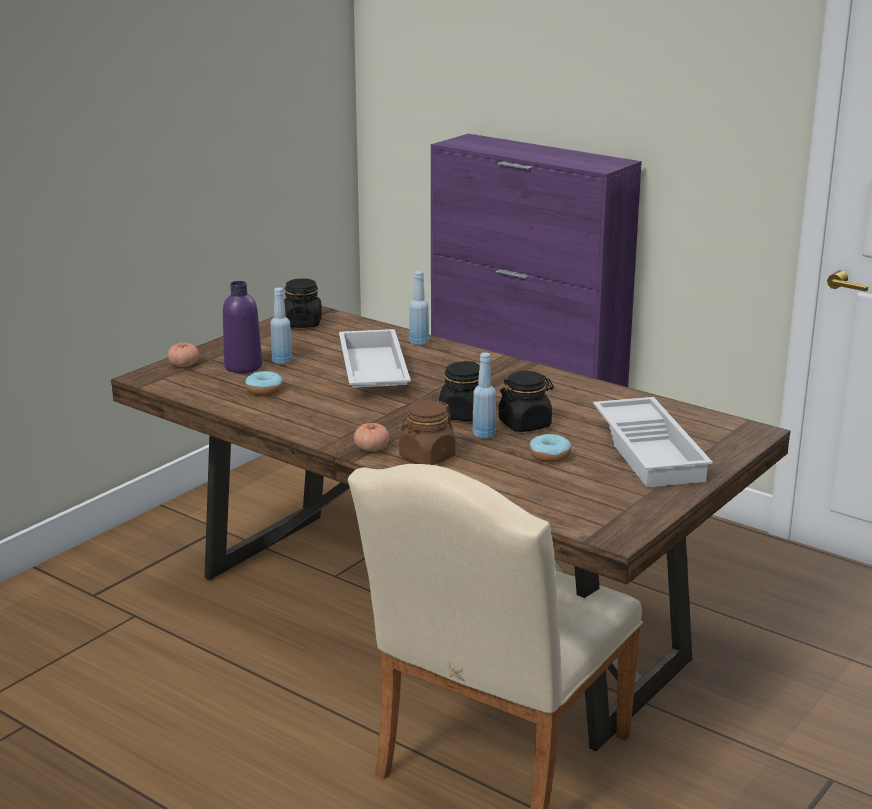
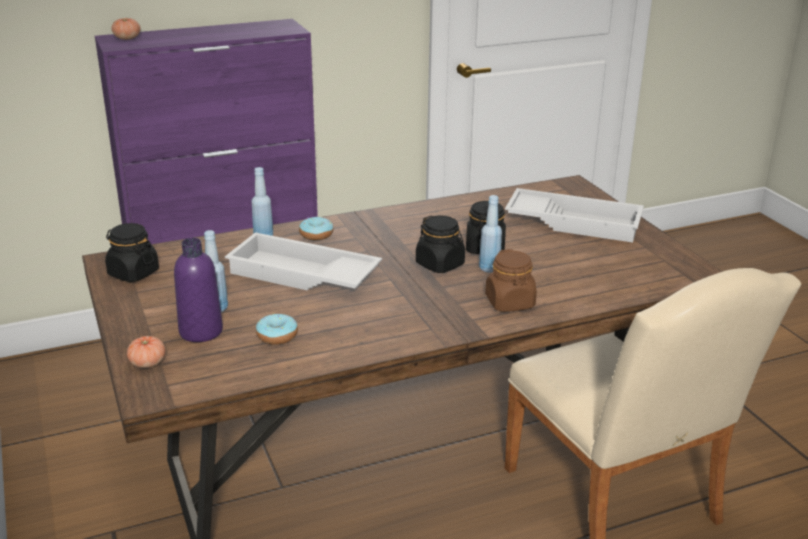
camera: 60 degrees left, 5 degrees up
tomato [354,423,390,452] -> tomato moved to [112,18,141,40]
donut [529,433,571,462] -> donut moved to [299,216,333,240]

